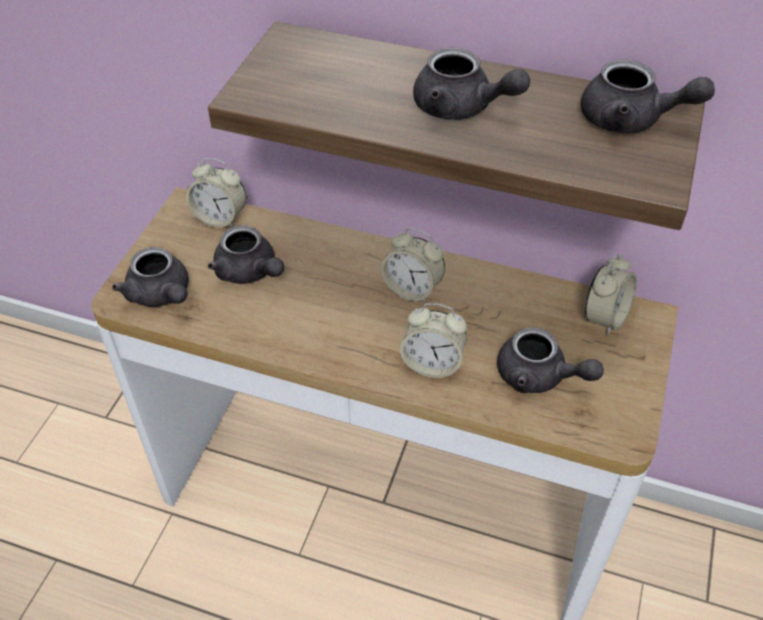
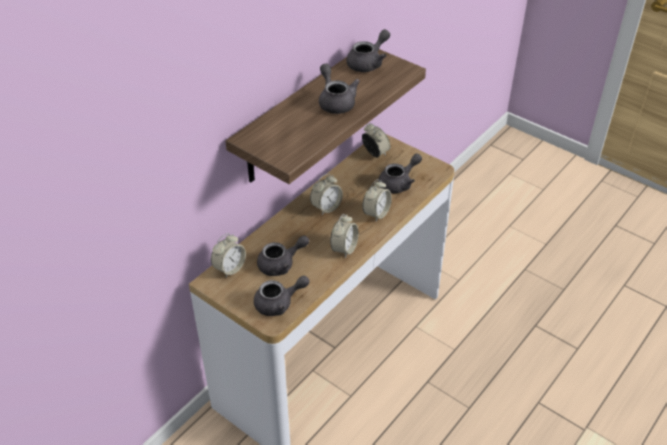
camera: 70 degrees left, 5 degrees down
grey teapot [413,48,530,120] -> grey teapot turned 75 degrees counterclockwise [319,64,360,114]
none -> alarm clock [330,214,359,258]

